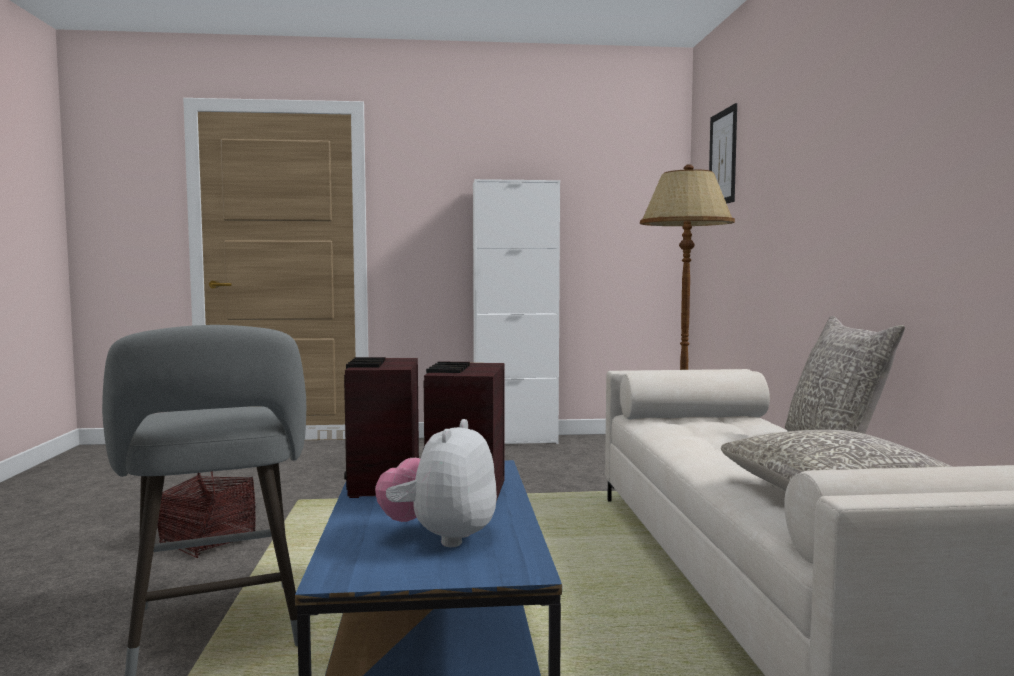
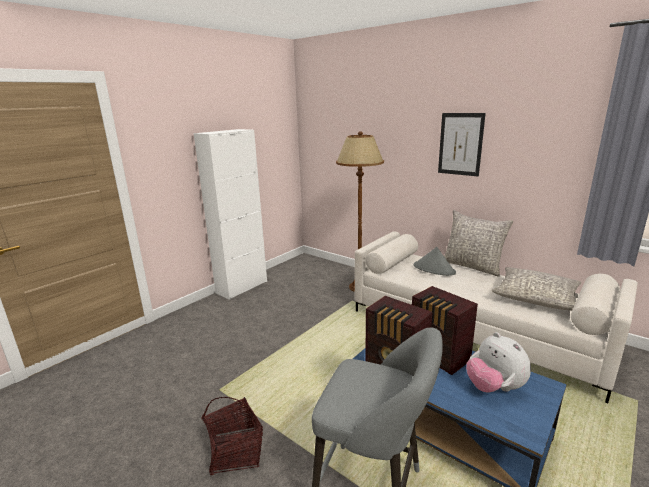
camera: 45 degrees left, 15 degrees up
picture [709,103,737,204] -> picture moved to [438,113,486,176]
none -> grey hat [414,247,456,276]

